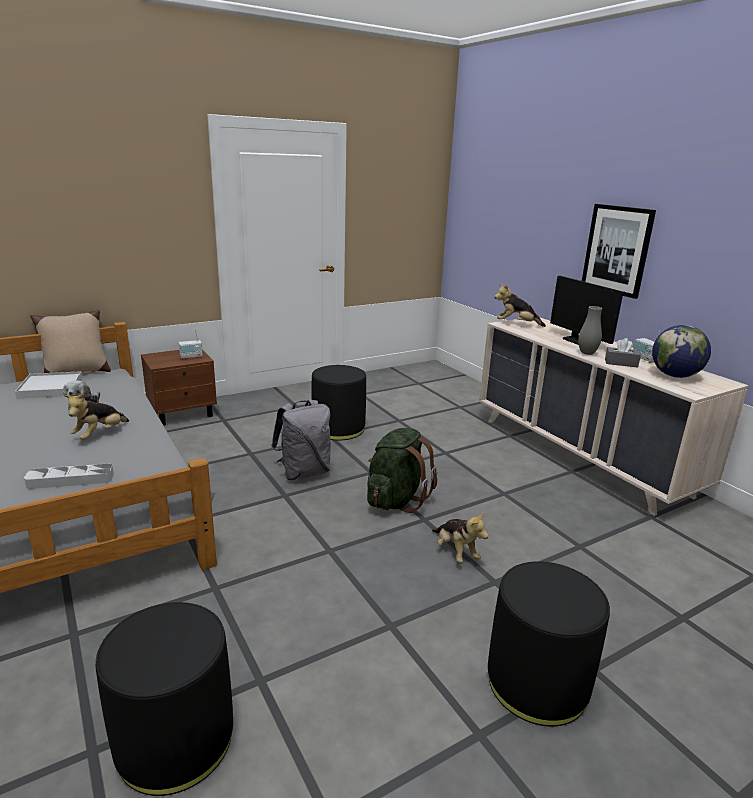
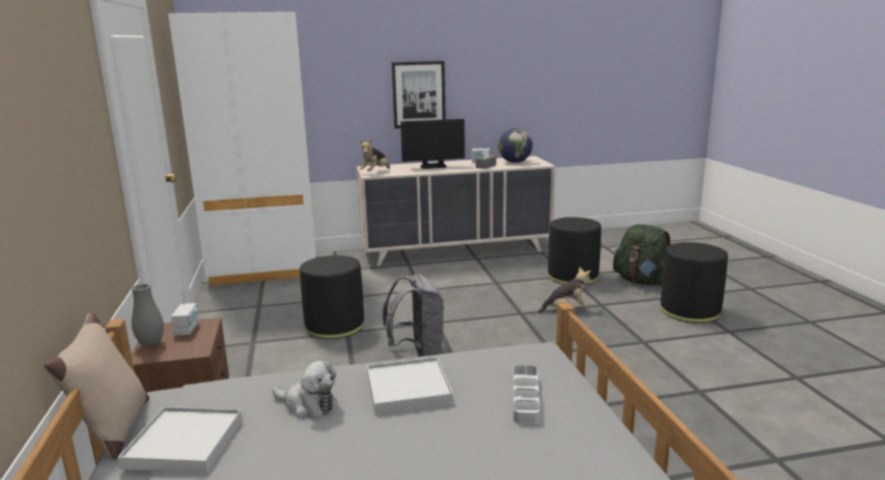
camera: 70 degrees left, 5 degrees down
plush toy [64,393,129,440] -> white tray [367,357,453,414]
black ottoman [96,602,233,796] -> black ottoman moved to [548,217,601,285]
green backpack [367,428,437,513] -> green backpack moved to [613,224,670,285]
grey vase [578,306,602,355] -> grey vase moved to [132,284,164,347]
none -> white wardrobe [168,12,316,286]

